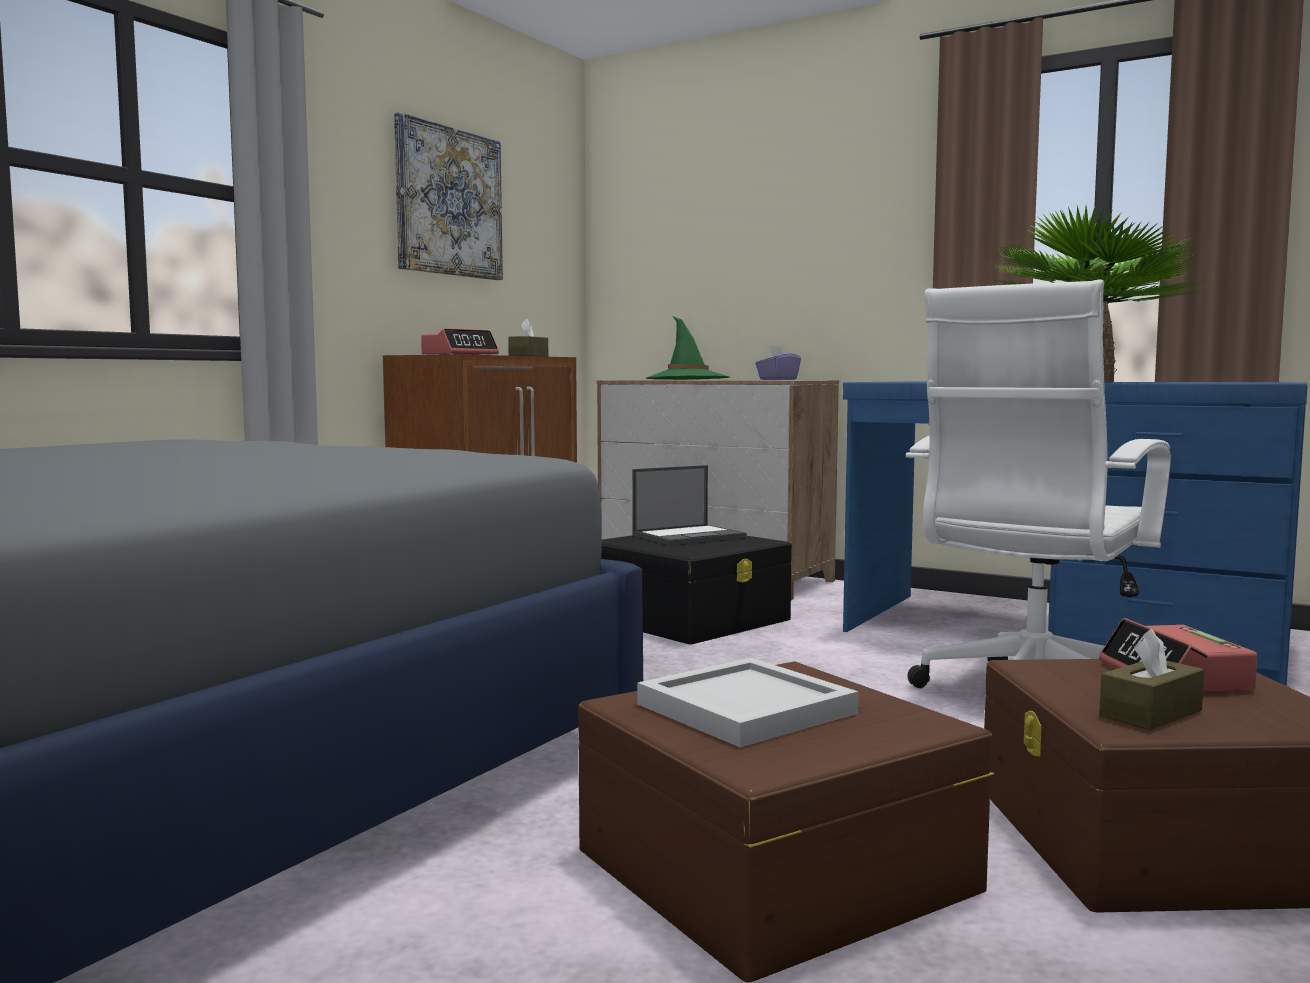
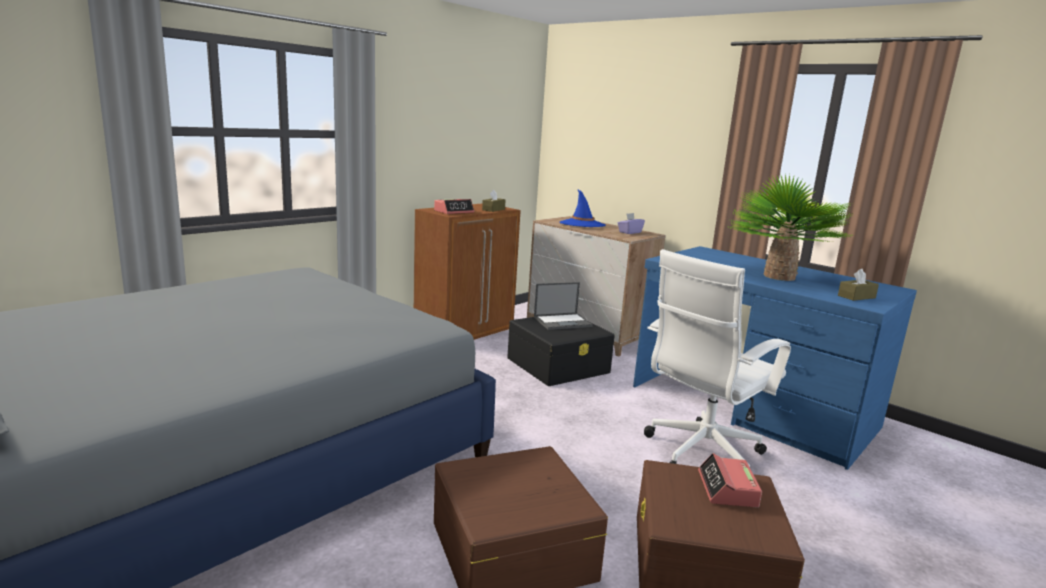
camera: 10 degrees right, 10 degrees up
picture [394,112,503,280] -> none
white tray [637,658,858,747] -> none
green hat [646,316,729,380] -> blue hat [559,189,606,227]
brown tissue box [1099,629,1204,730] -> brown tissue box moved to [838,269,879,301]

